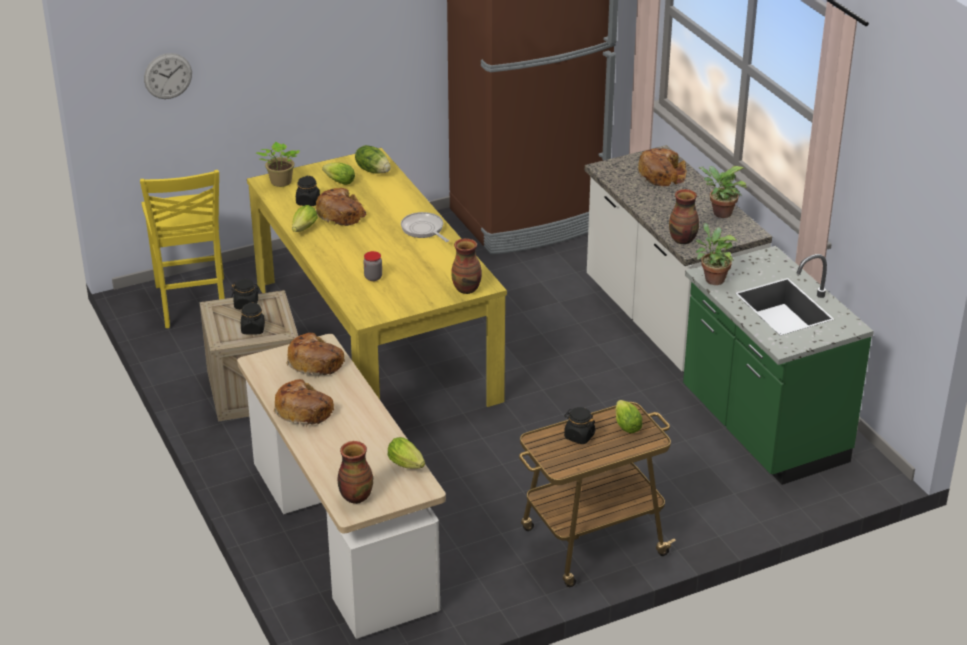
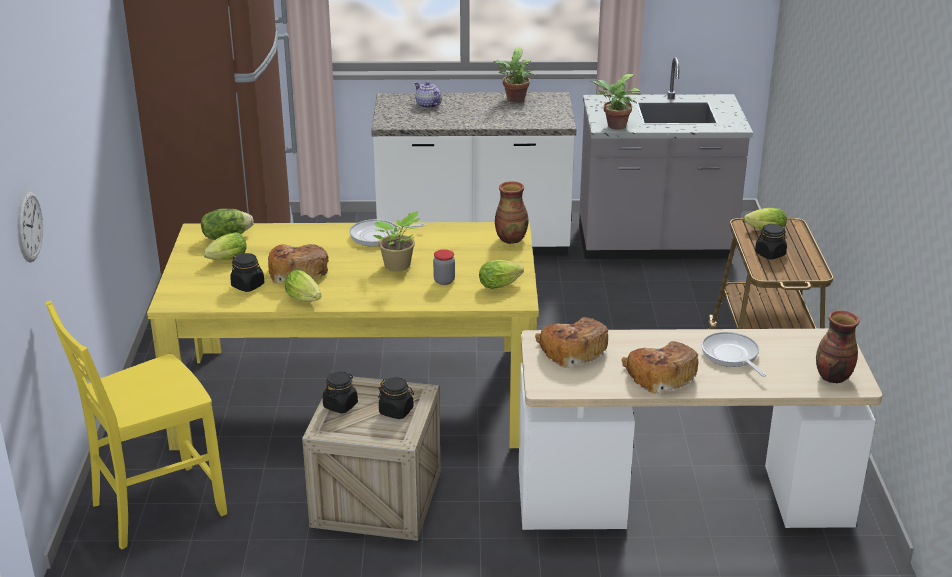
camera: 65 degrees left, 5 degrees down
yellow chair [140,170,225,328] -> yellow chair turned 135 degrees clockwise [46,301,227,550]
potted plant [256,142,300,187] -> potted plant moved to [373,211,420,271]
lettuce [388,437,425,469] -> lettuce moved to [479,260,524,289]
bread [638,148,687,186] -> teapot [415,82,442,109]
vase [669,189,699,244] -> none
green counter [683,246,874,485] -> grey counter [579,57,753,259]
none -> frying pan [701,332,766,377]

